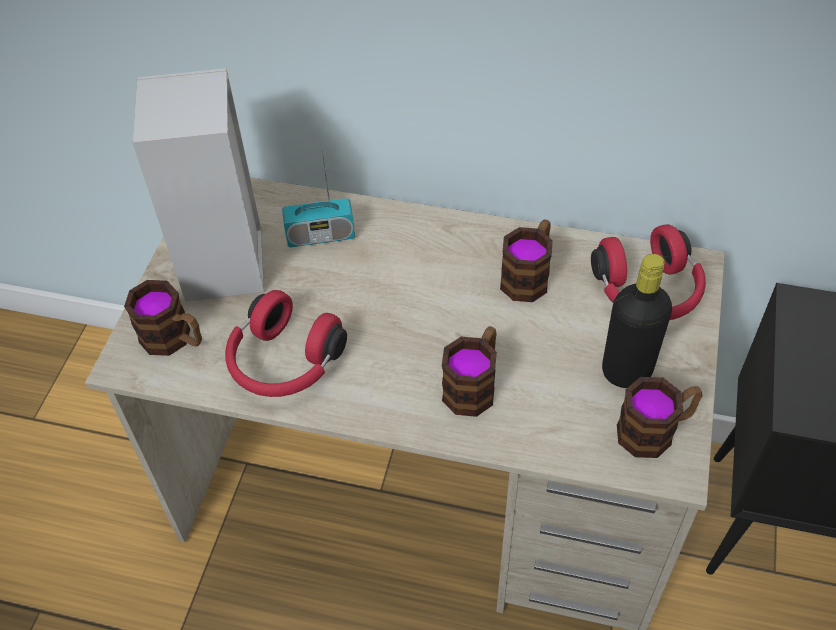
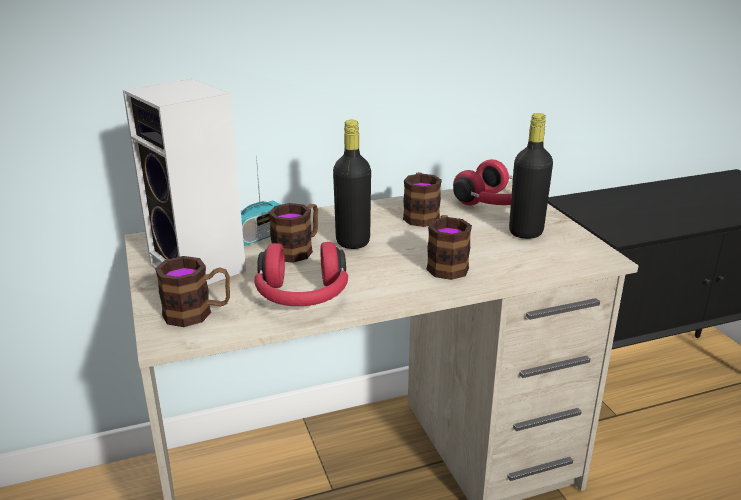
camera: 35 degrees left, 25 degrees down
mug [617,377,703,458] -> mug moved to [269,203,318,263]
none -> black bottle [333,120,371,249]

